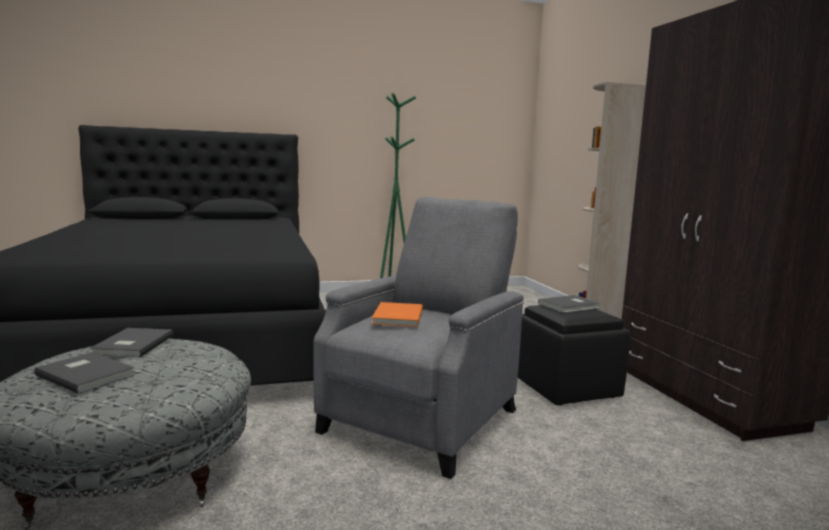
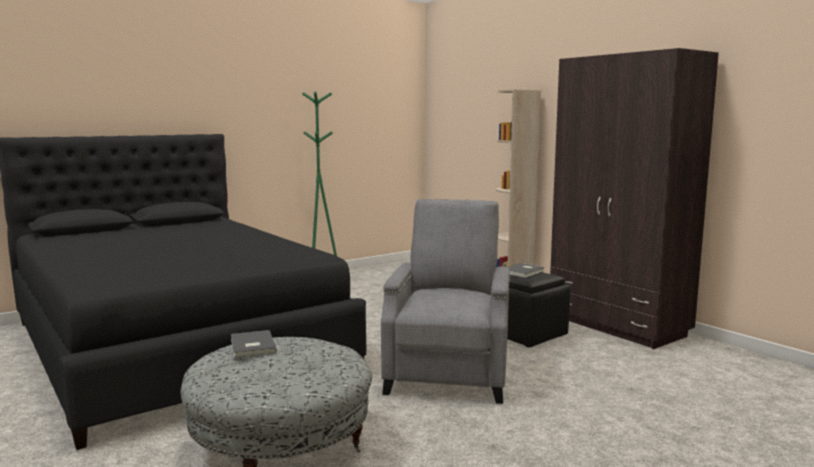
camera: 20 degrees left, 0 degrees up
grey book [34,352,135,394] -> none
orange book [371,302,423,327] -> none

